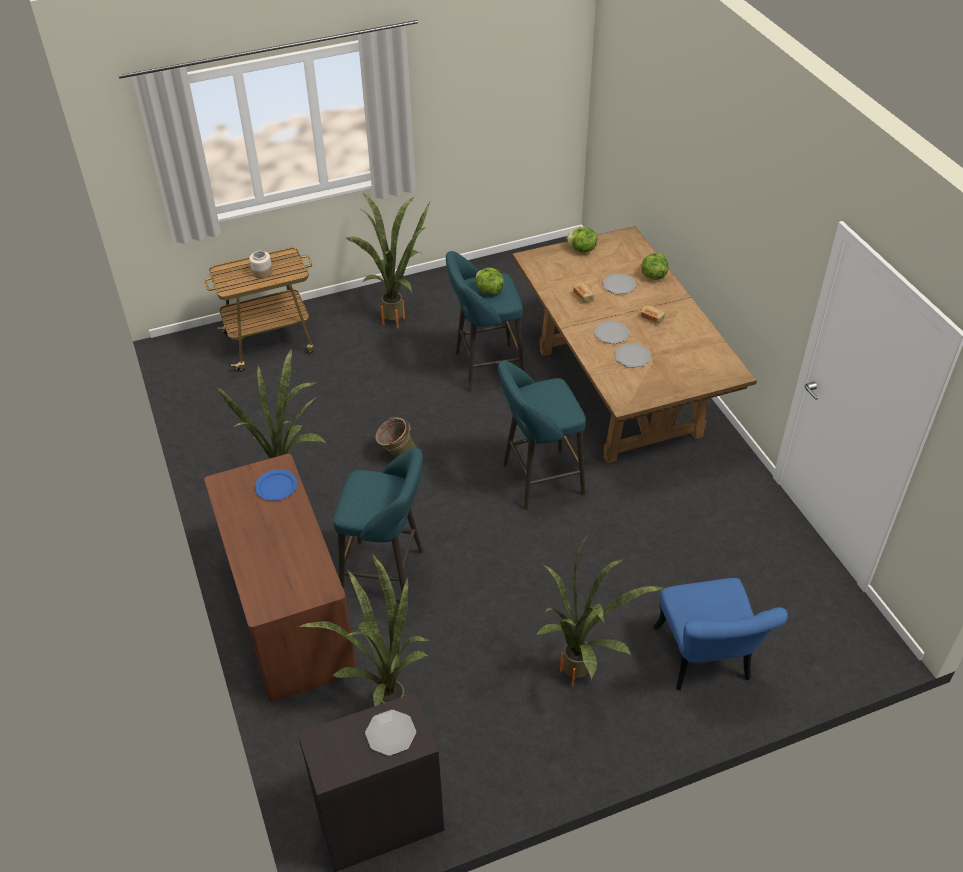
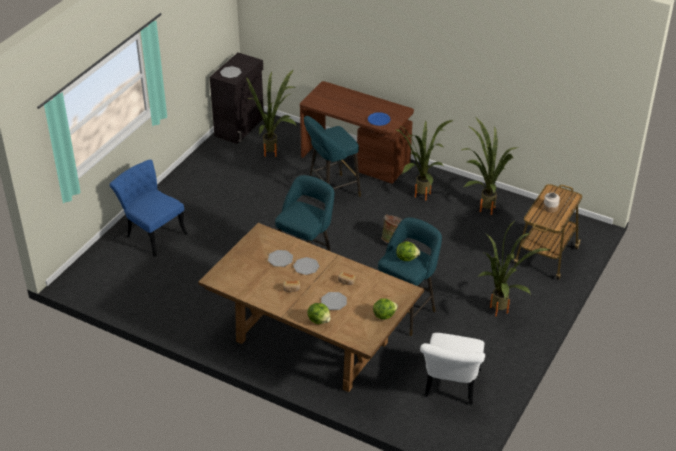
camera: 140 degrees right, 5 degrees down
potted plant [536,533,663,687] -> potted plant moved to [462,118,519,215]
none -> white chair [420,333,485,405]

